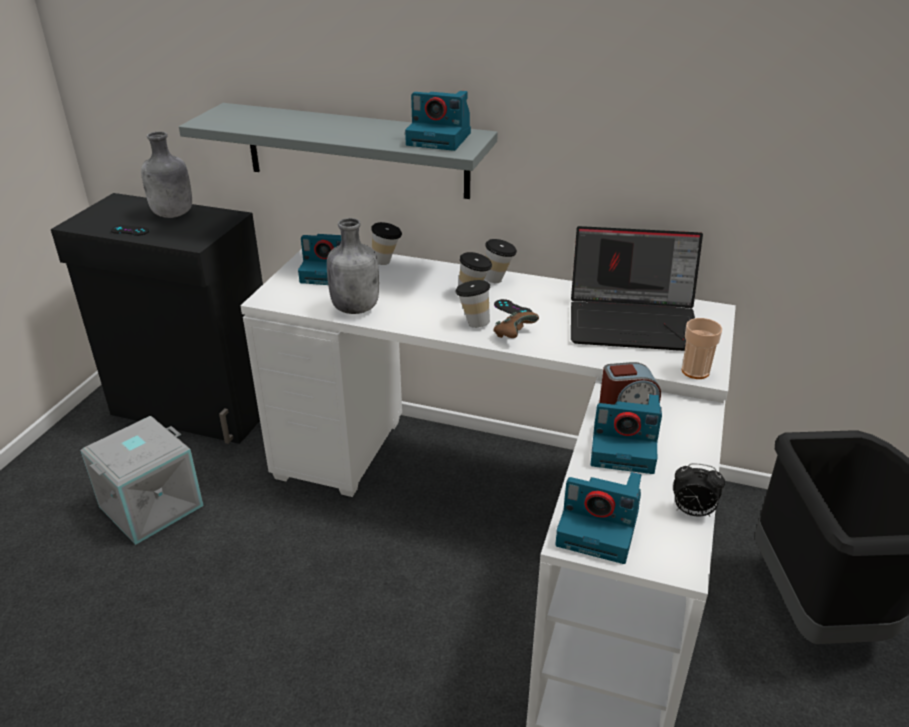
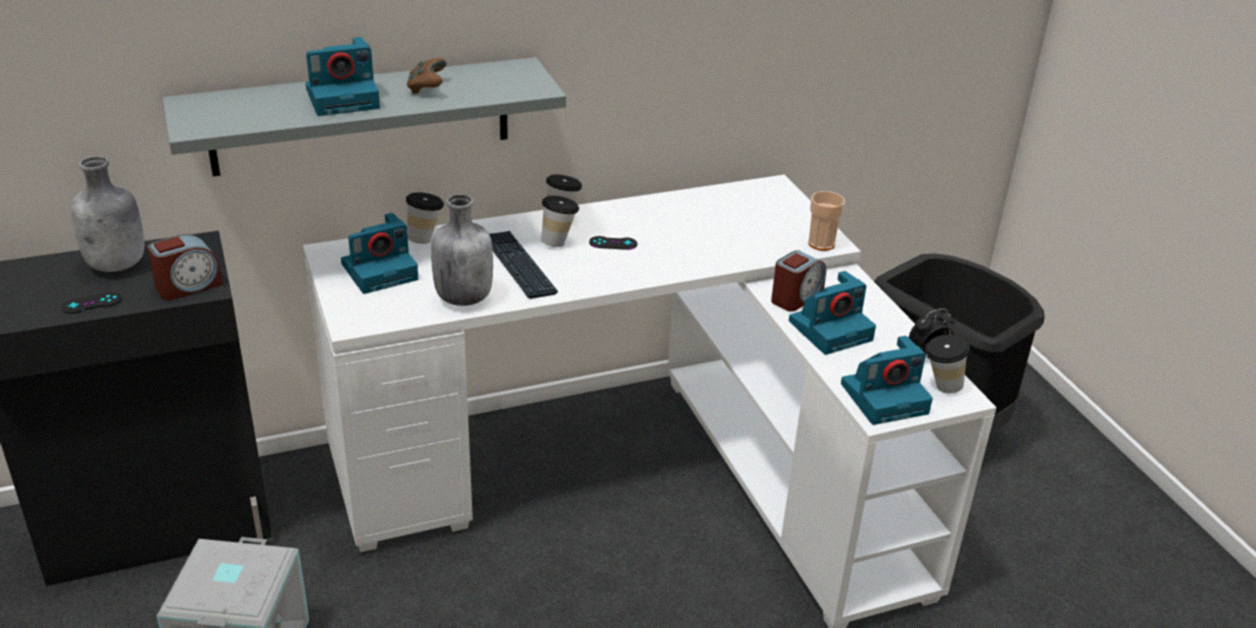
camera: 40 degrees left, 0 degrees up
camera [405,91,471,151] -> camera moved to [306,37,380,116]
cup [455,280,490,328] -> cup moved to [925,335,970,393]
brown game controller [493,312,539,338] -> brown game controller moved to [407,58,447,94]
laptop [571,226,703,351] -> none
none -> alarm clock [147,234,222,300]
none -> keyboard [489,231,558,299]

